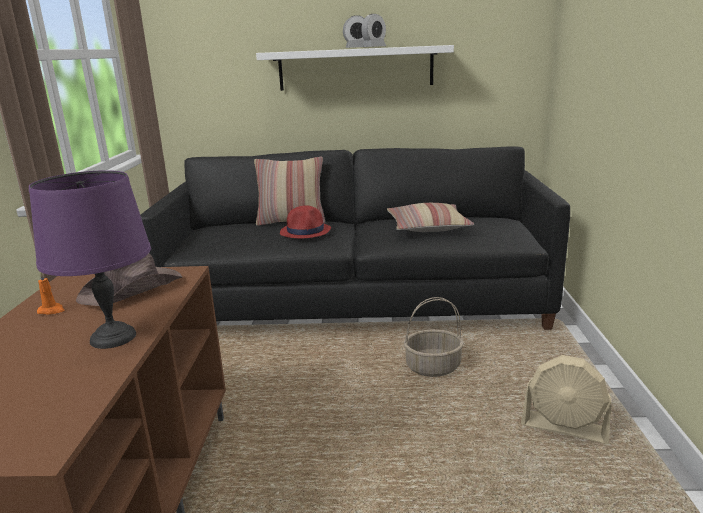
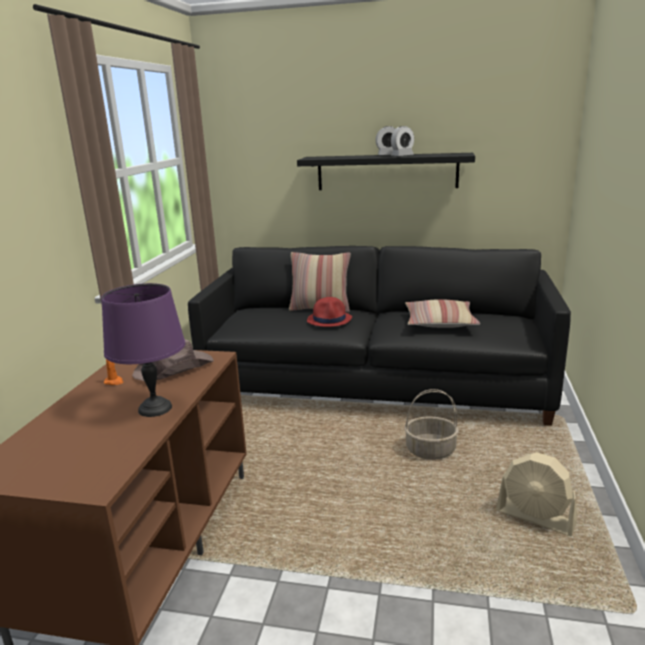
camera: 10 degrees right, 0 degrees up
white shelf [256,45,454,91] -> black shelf [297,153,475,190]

